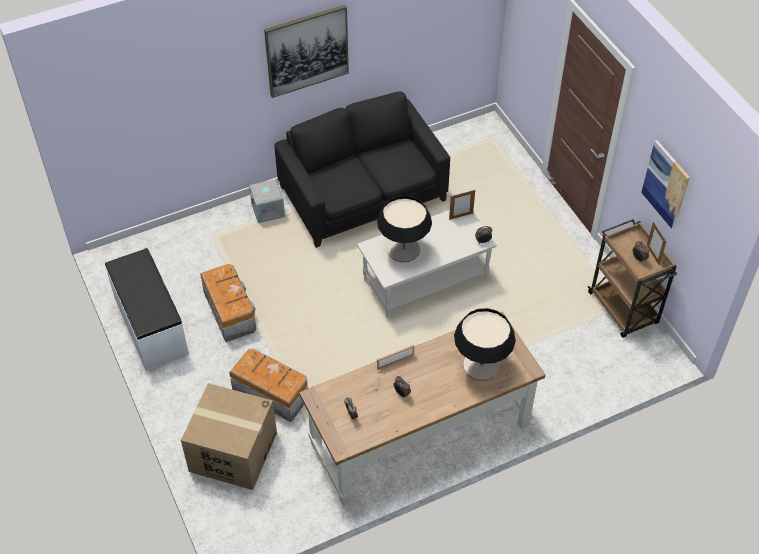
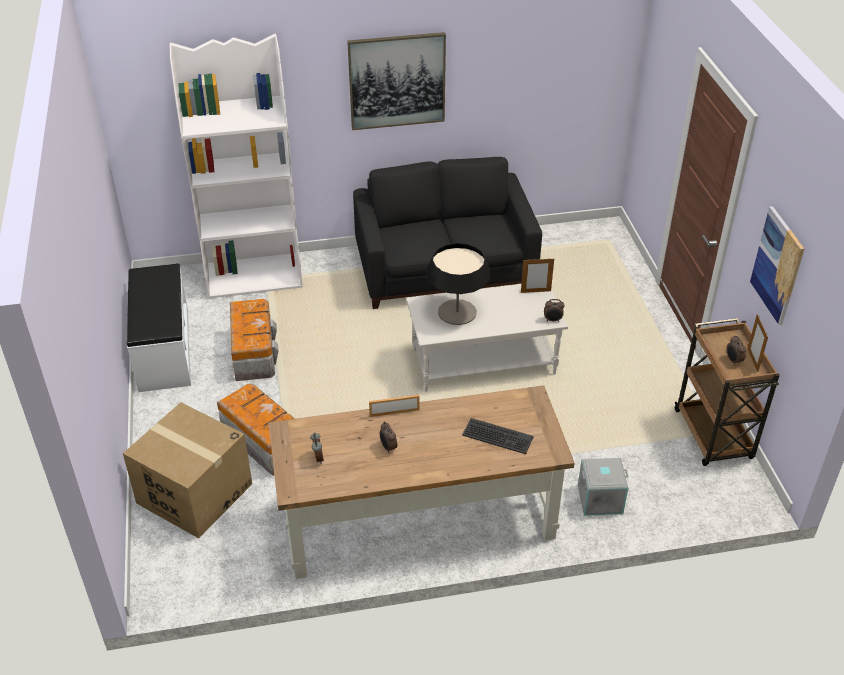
camera: 15 degrees right, 10 degrees down
grey storage box [249,179,285,223] -> grey storage box moved to [578,458,629,516]
table lamp [454,308,516,381] -> keyboard [462,418,534,454]
none -> white bookcase [169,34,303,299]

